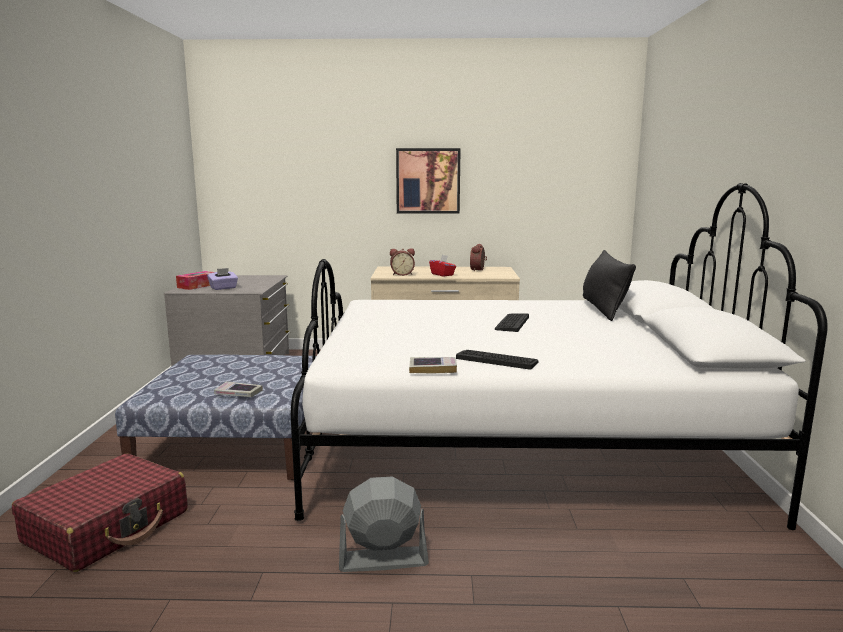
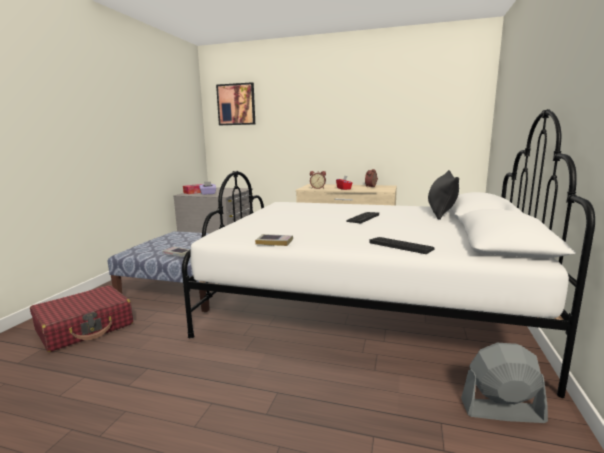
camera: 15 degrees right, 0 degrees up
grey fan [339,477,429,572] -> grey fan moved to [461,343,548,423]
picture [396,148,461,213] -> picture moved to [216,82,255,125]
keyboard [456,350,539,370] -> keyboard moved to [369,237,435,254]

